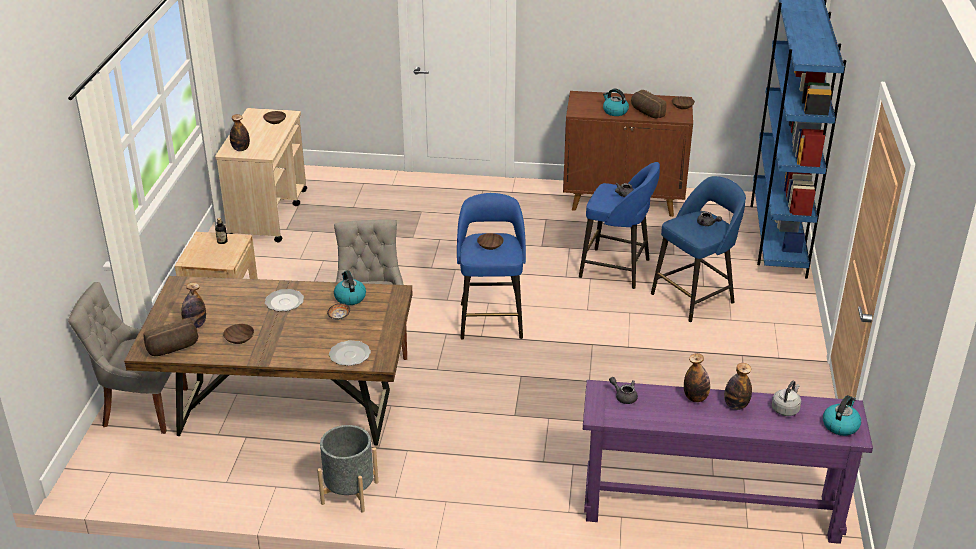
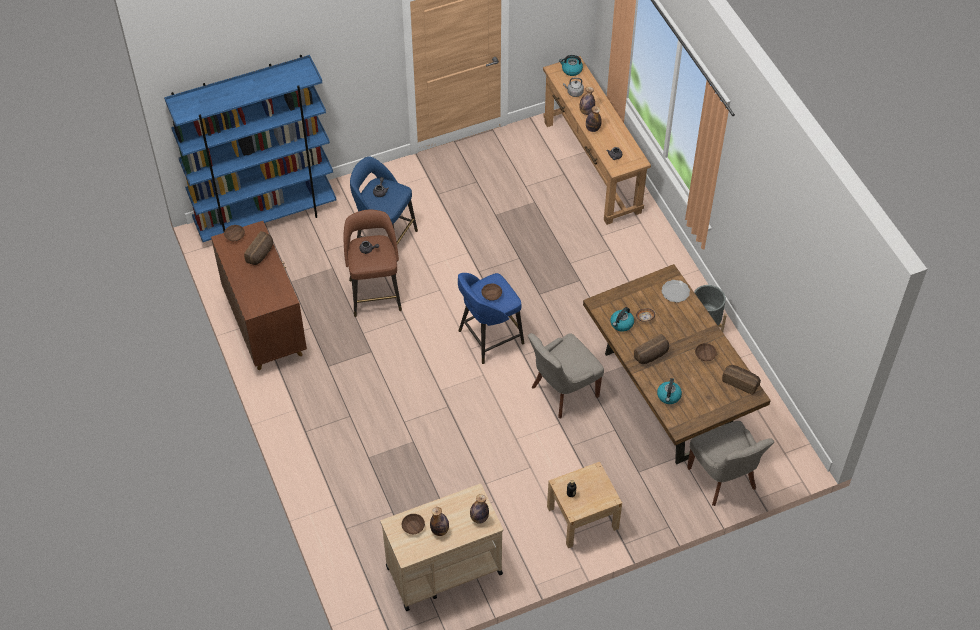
camera: 120 degrees left, 20 degrees up
bottle [181,283,206,328] -> bottle moved to [430,507,449,536]
plate [265,289,304,311] -> bread [634,334,669,364]
blue stool [579,162,660,289] -> brown stool [343,210,402,317]
purple console table [583,380,873,544] -> brown console table [543,56,651,225]
kettle [603,89,629,116] -> kettle moved to [657,378,682,404]

